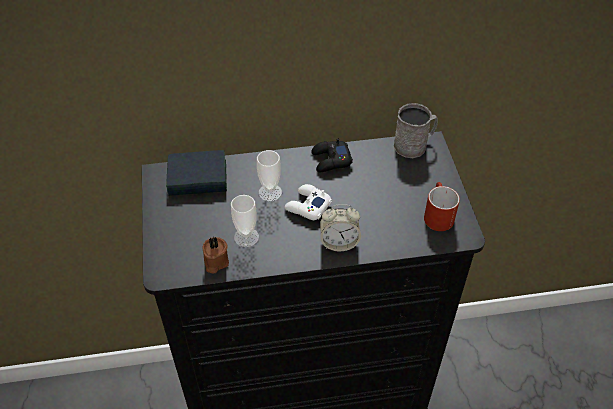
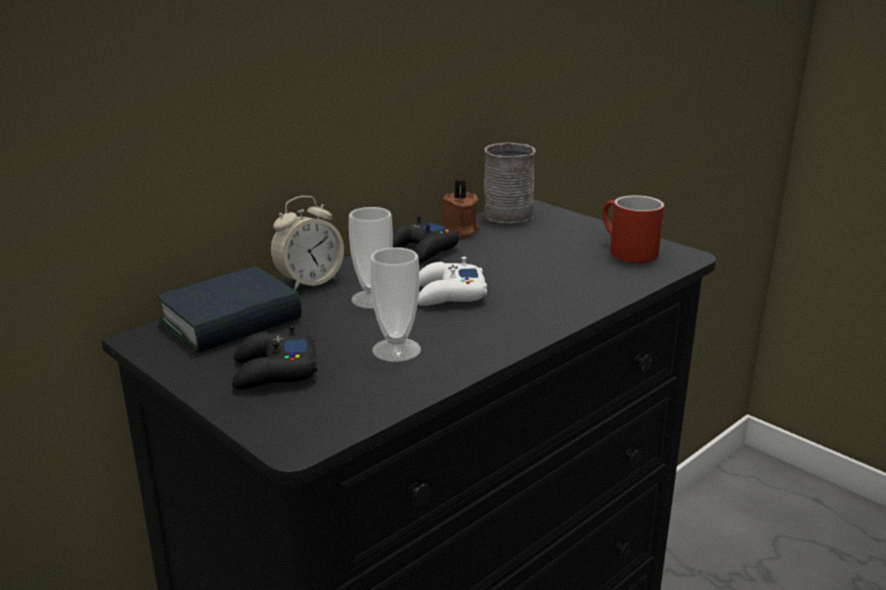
camera: 35 degrees left, 25 degrees down
brown candle [202,237,229,274] -> brown candle moved to [442,180,479,237]
alarm clock [320,204,361,251] -> alarm clock moved to [270,196,344,291]
none -> black game controller [232,325,317,390]

